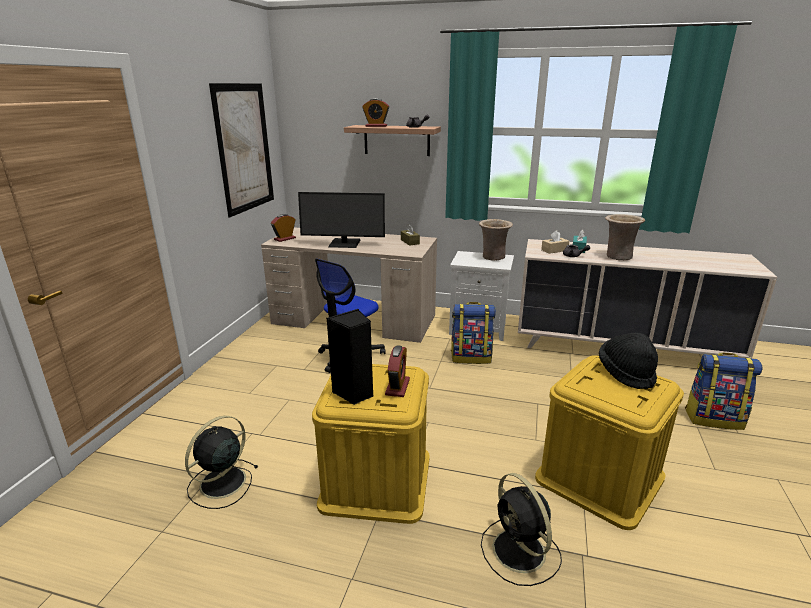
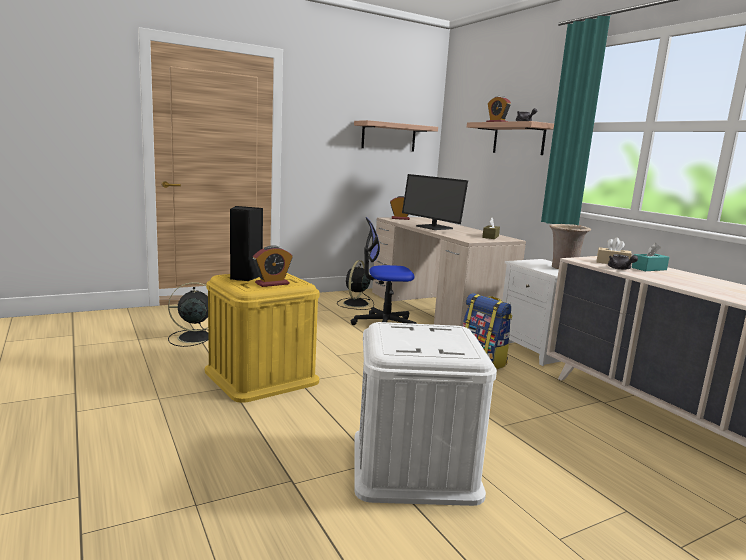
camera: 45 degrees right, 10 degrees down
picture [209,83,274,218] -> shelf [354,120,438,152]
black fan [481,473,562,586] -> black fan moved to [337,260,374,310]
yellow storage box [535,355,684,530] -> white storage box [354,322,497,506]
black hat [599,333,658,389] -> none
beige vase [605,214,645,260] -> none
backpack [685,352,762,430] -> none

